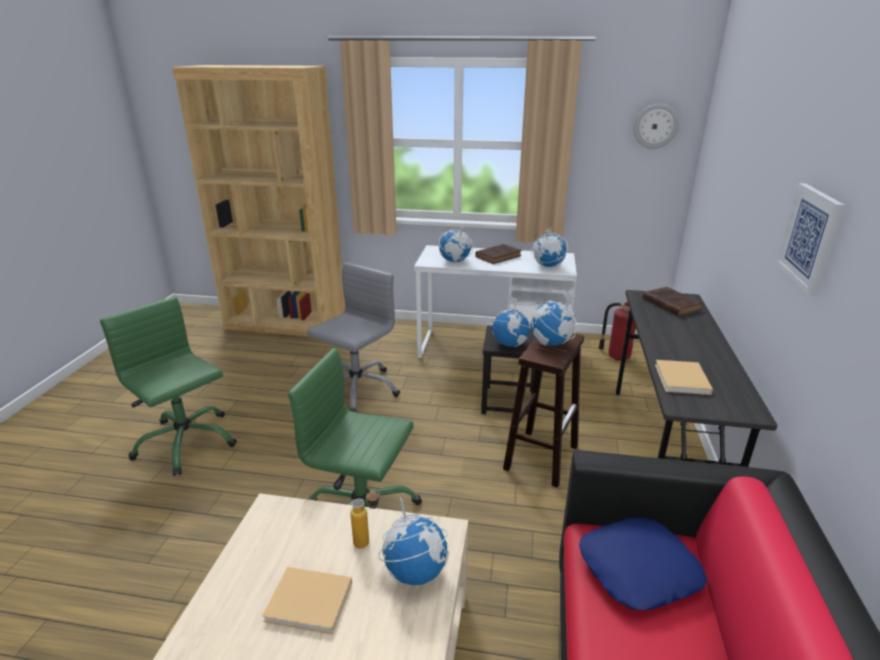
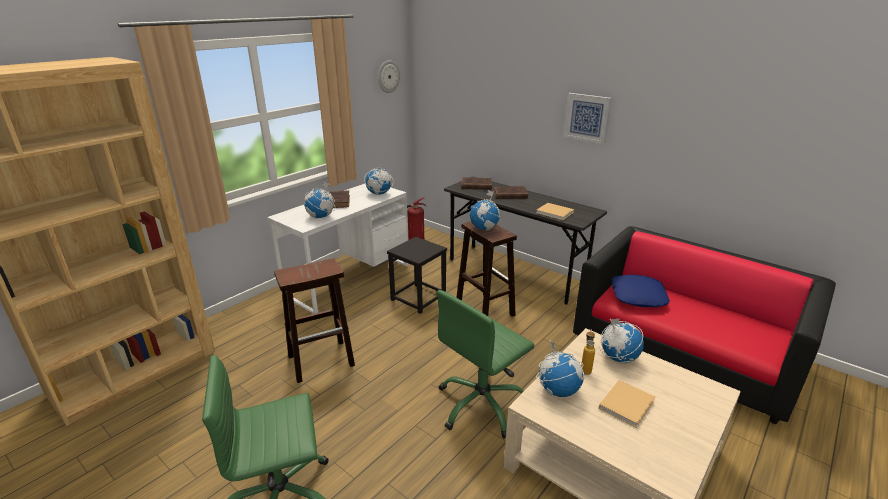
camera: 60 degrees left, 0 degrees up
grey office chair [307,262,400,412] -> brown stool [274,258,355,383]
globe [491,297,531,347] -> globe moved to [536,340,584,397]
none -> brown book [494,186,528,199]

